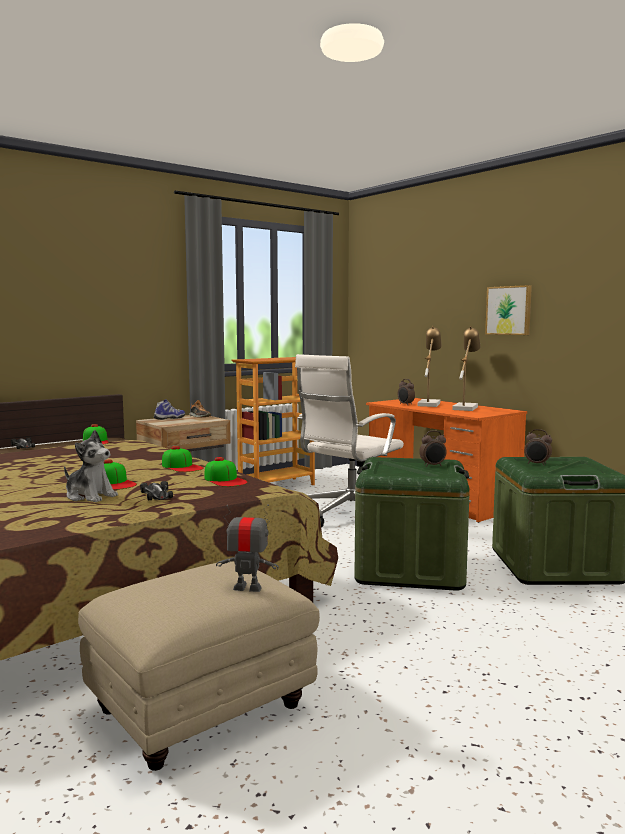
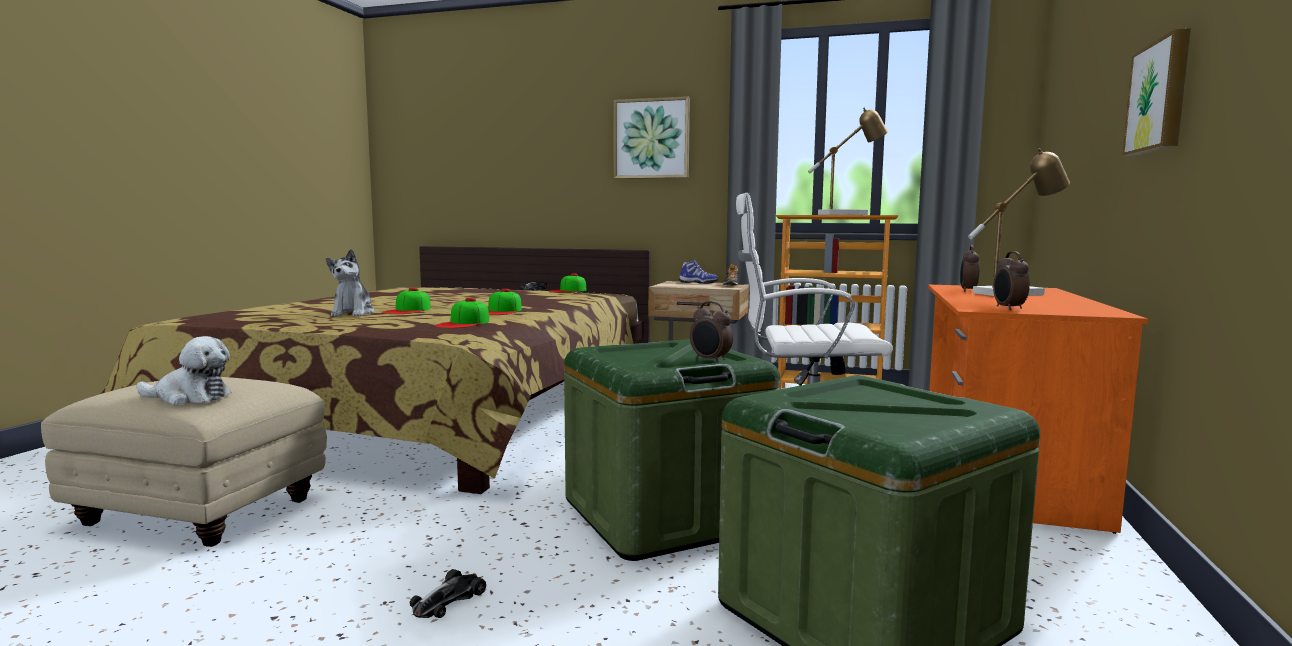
camera: 55 degrees right, 0 degrees up
toy car [140,481,173,500] -> toy car moved to [410,569,486,618]
toy robot [216,504,279,592] -> plush toy [136,336,232,405]
table lamp [452,326,480,411] -> table lamp moved to [808,107,888,215]
alarm clock [524,429,552,466] -> alarm clock moved to [993,251,1030,310]
none -> picture [614,97,690,179]

